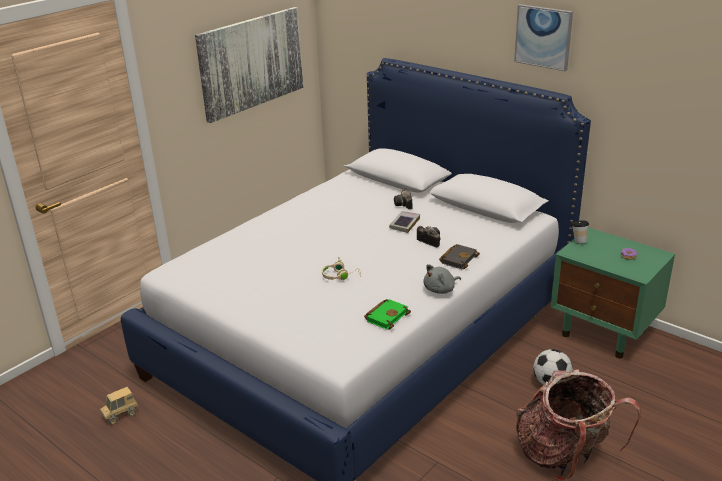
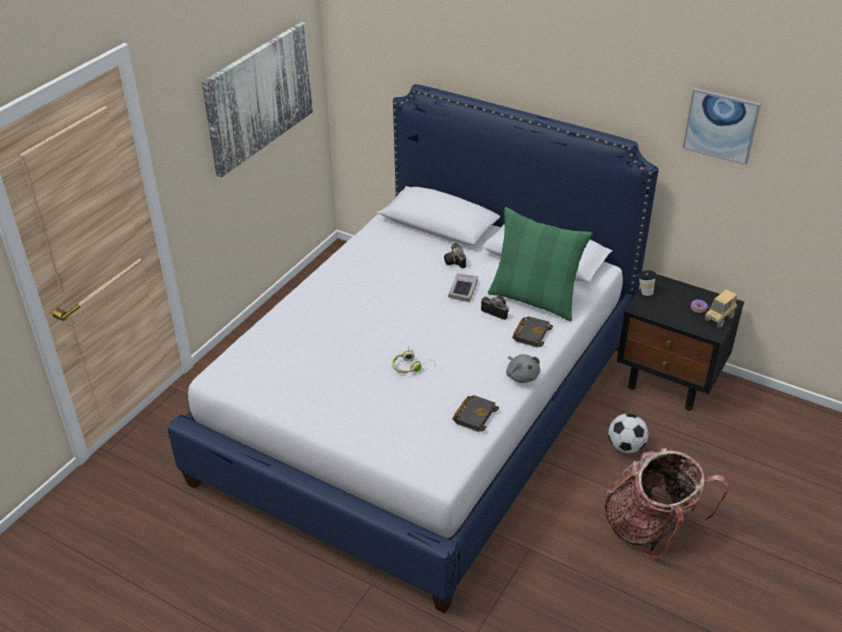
camera: 10 degrees left, 10 degrees up
toy truck [100,387,138,425] -> toy truck moved to [705,289,737,328]
green book [364,299,411,330] -> black book [452,395,499,432]
grey plush toy [423,264,461,294] -> grey plush toy turned 75 degrees counterclockwise [506,354,540,383]
picture [514,4,573,71] -> picture moved to [683,88,761,165]
green nightstand [551,227,675,358] -> black nightstand [617,274,744,411]
none -> green pillow [488,207,592,321]

